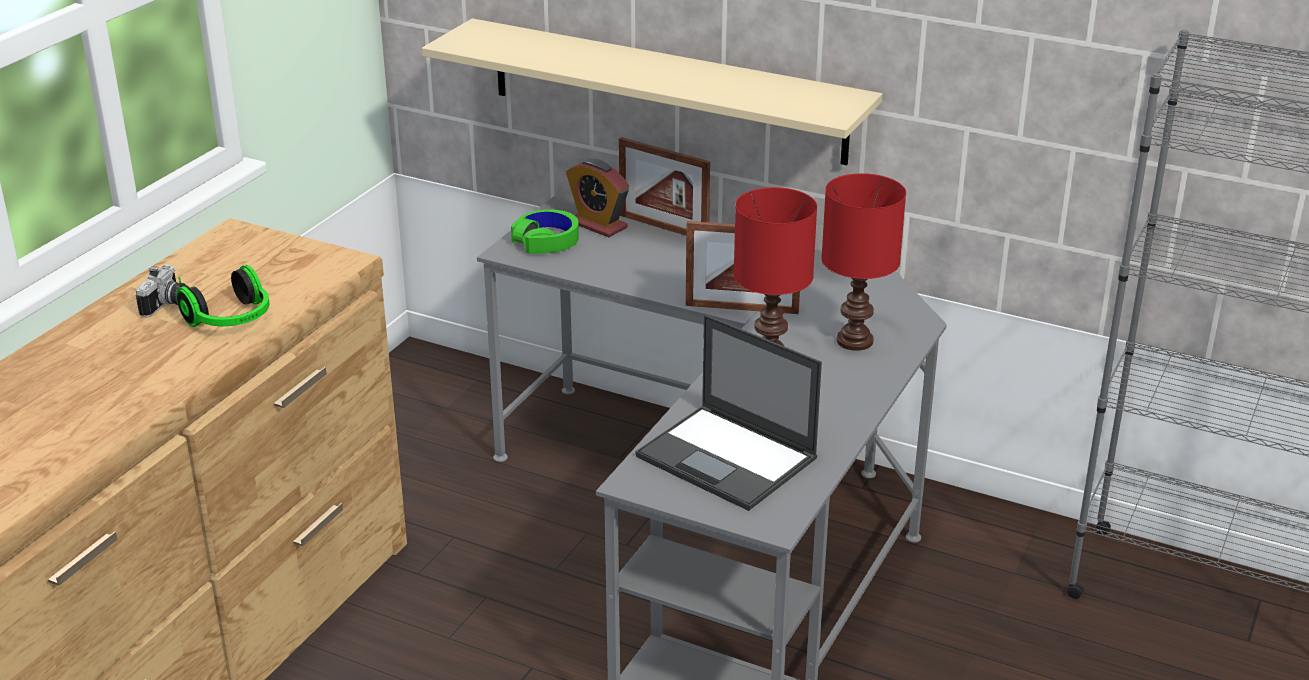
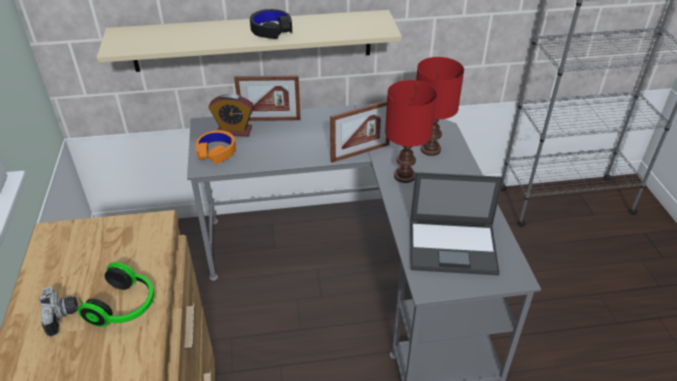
camera: 35 degrees left, 10 degrees up
green headphones [511,209,579,254] -> orange headphones [196,130,236,164]
none -> black headphones [250,9,292,39]

